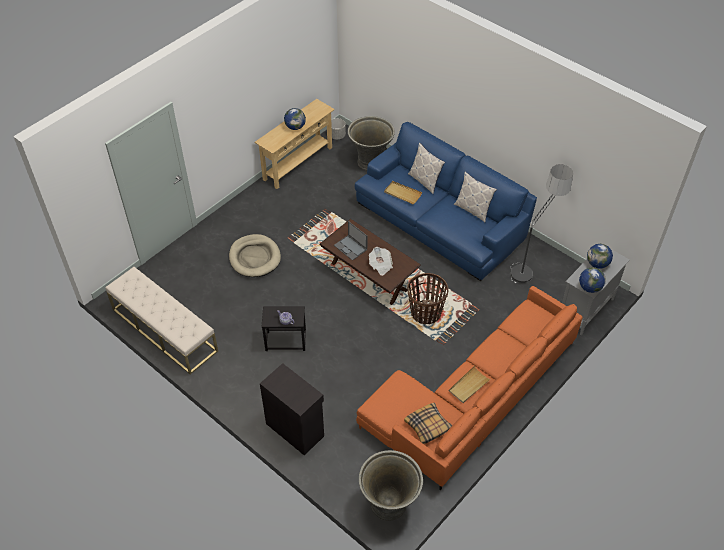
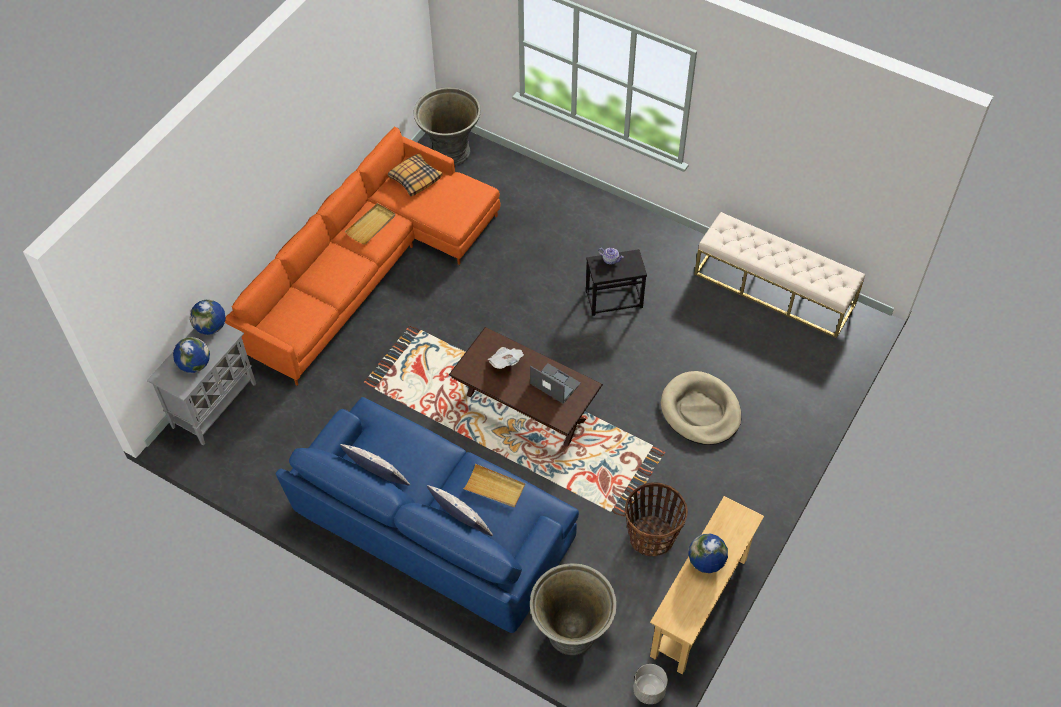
camera: 170 degrees right, 5 degrees up
black cabinet [260,363,324,455] -> none
basket [407,273,448,324] -> basket moved to [625,482,688,556]
floor lamp [511,164,573,283] -> none

